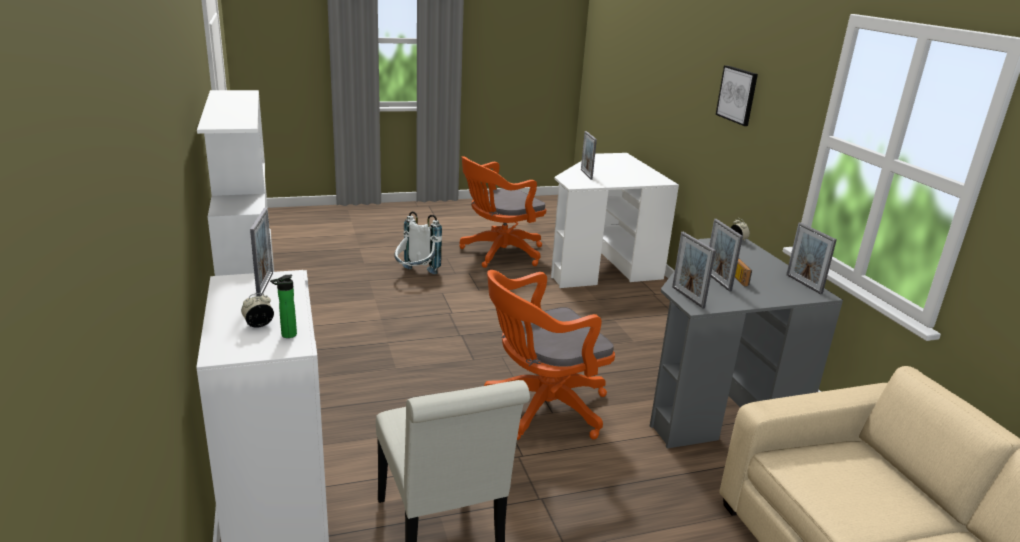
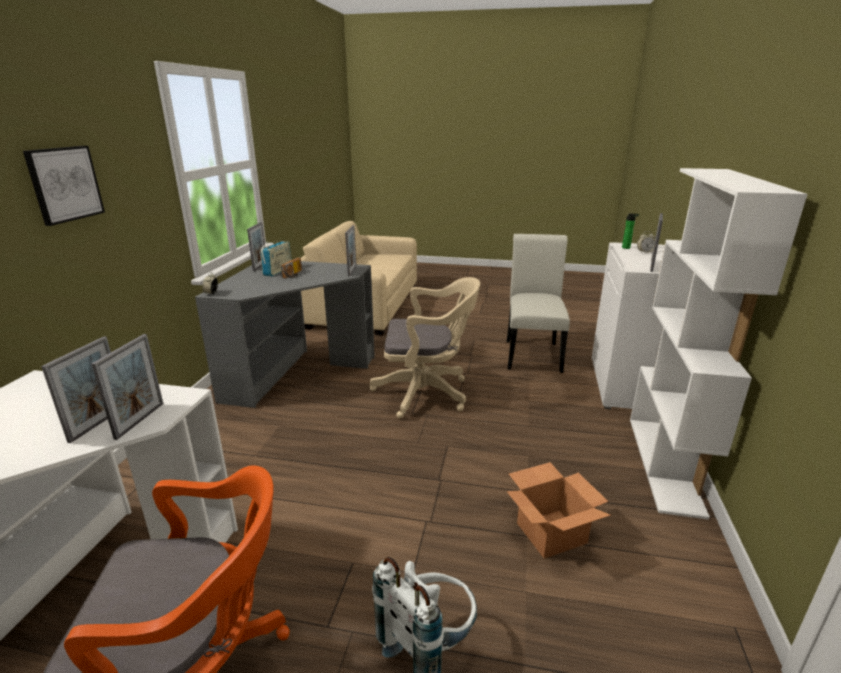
camera: 150 degrees left, 0 degrees up
orange office chair [484,270,615,440] -> beige office chair [369,277,480,419]
picture frame [709,219,743,292] -> picture frame moved to [91,334,164,440]
none -> radio [261,241,292,277]
none -> cardboard box [507,462,611,559]

